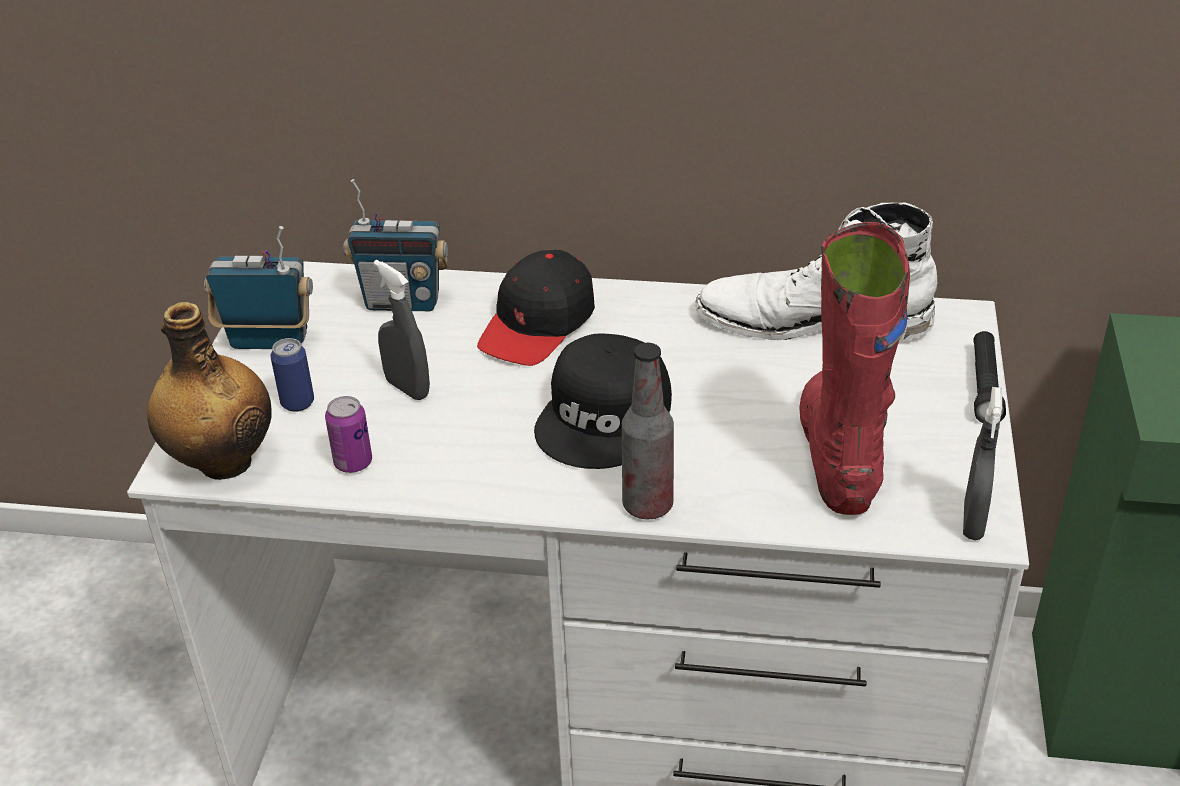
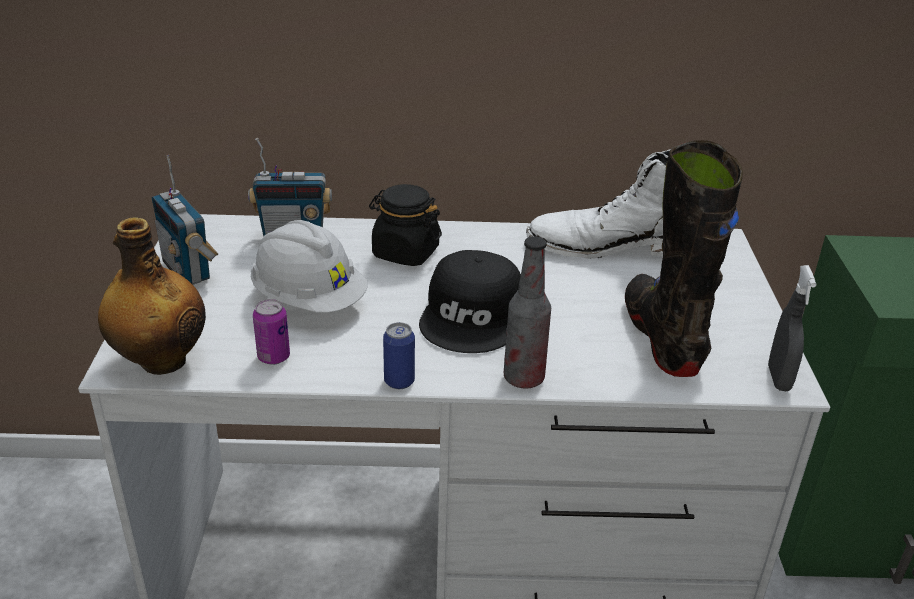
camera: 10 degrees left, 5 degrees down
radio [204,226,313,349] -> radio turned 120 degrees counterclockwise [152,155,218,285]
can [270,338,314,412] -> can moved to [383,322,415,389]
grey spray bottle [374,260,430,400] -> white hard hat [251,220,368,313]
black cap [477,250,595,366] -> black jar [369,184,442,266]
red boot [799,222,910,515] -> black boot [625,140,743,377]
black flashlight [973,331,1006,423] -> none

